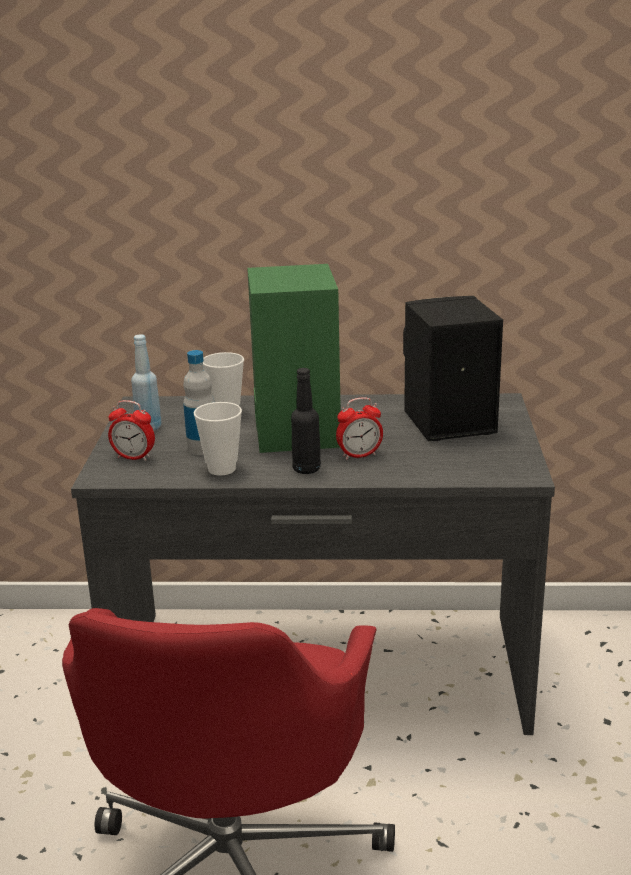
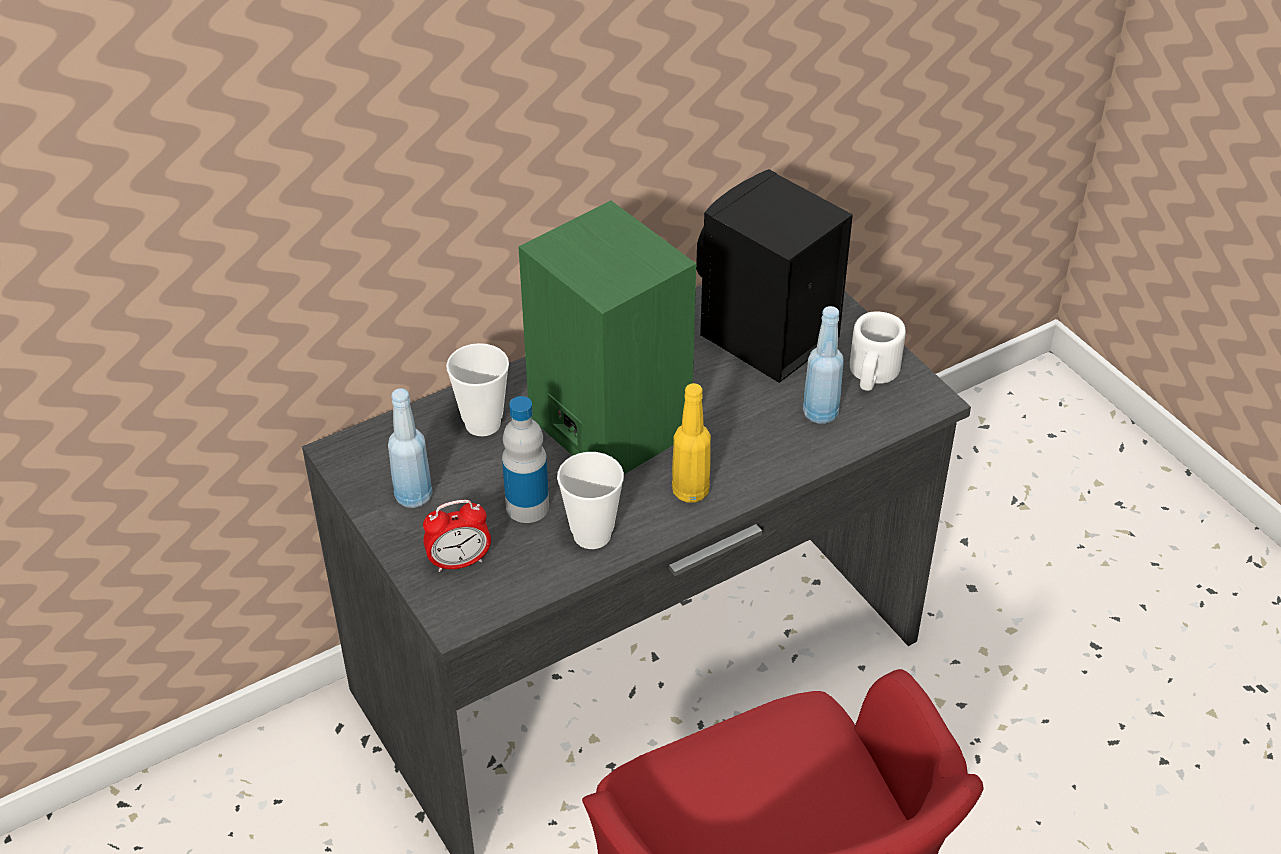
camera: 35 degrees left, 20 degrees up
black bottle [291,368,321,474] -> yellow bottle [672,383,711,503]
alarm clock [336,397,383,460] -> none
none -> blue bottle [803,306,844,424]
none -> white mug [850,311,906,391]

